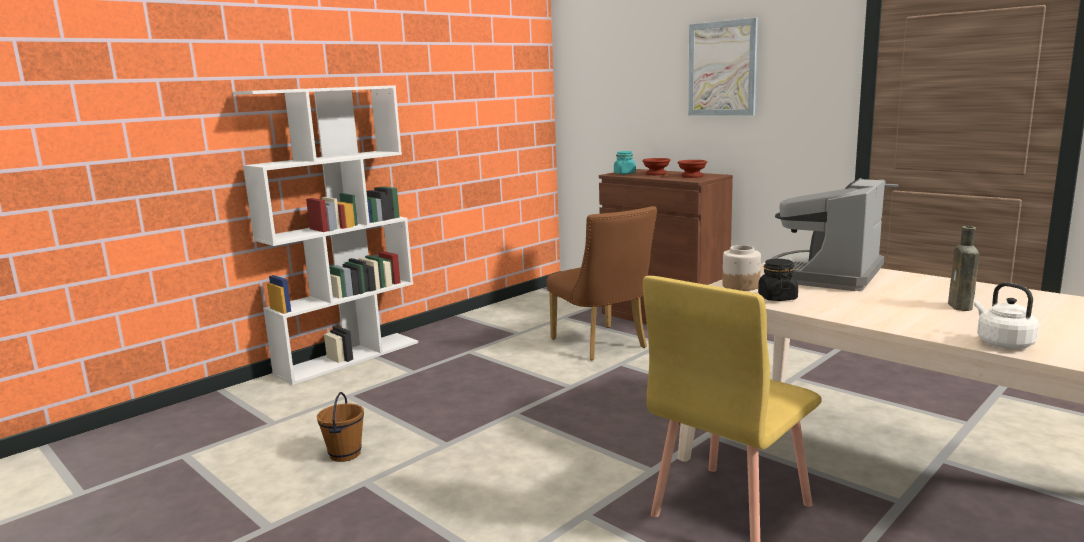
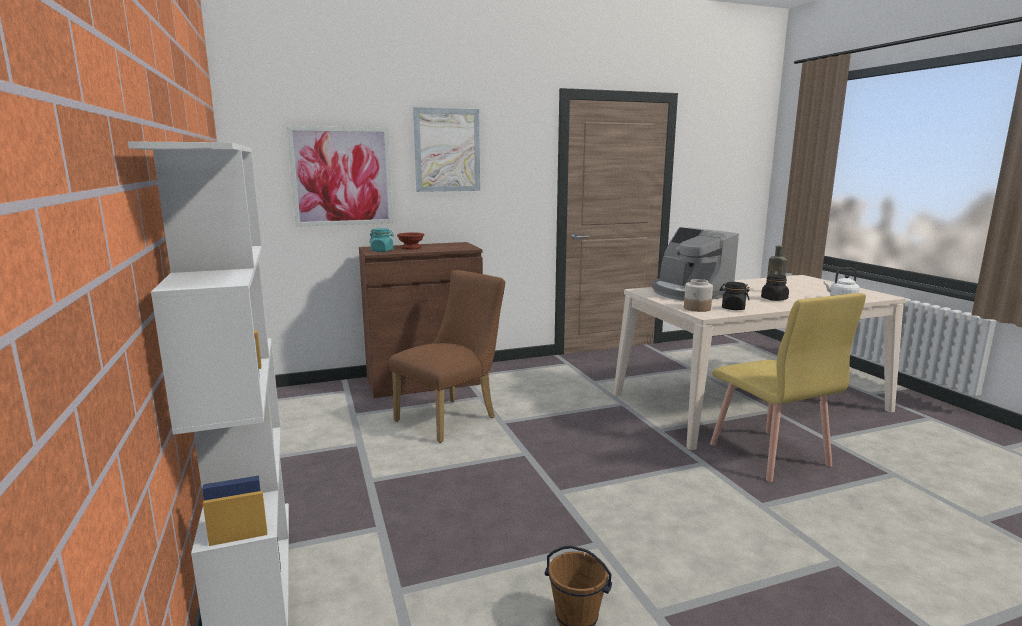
camera: 65 degrees left, 0 degrees up
brown chair [546,206,657,360] -> brown chair turned 45 degrees counterclockwise [389,270,506,443]
brown bowl [678,160,707,178] -> none
none -> picture [287,126,393,227]
none -> black jar [761,274,789,301]

